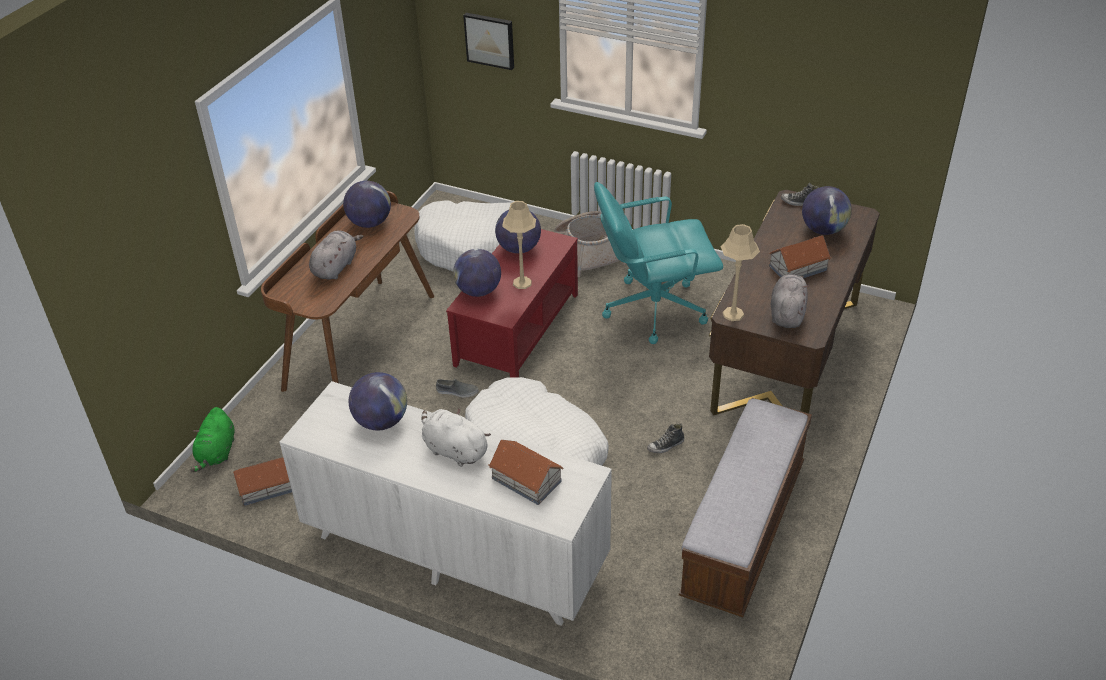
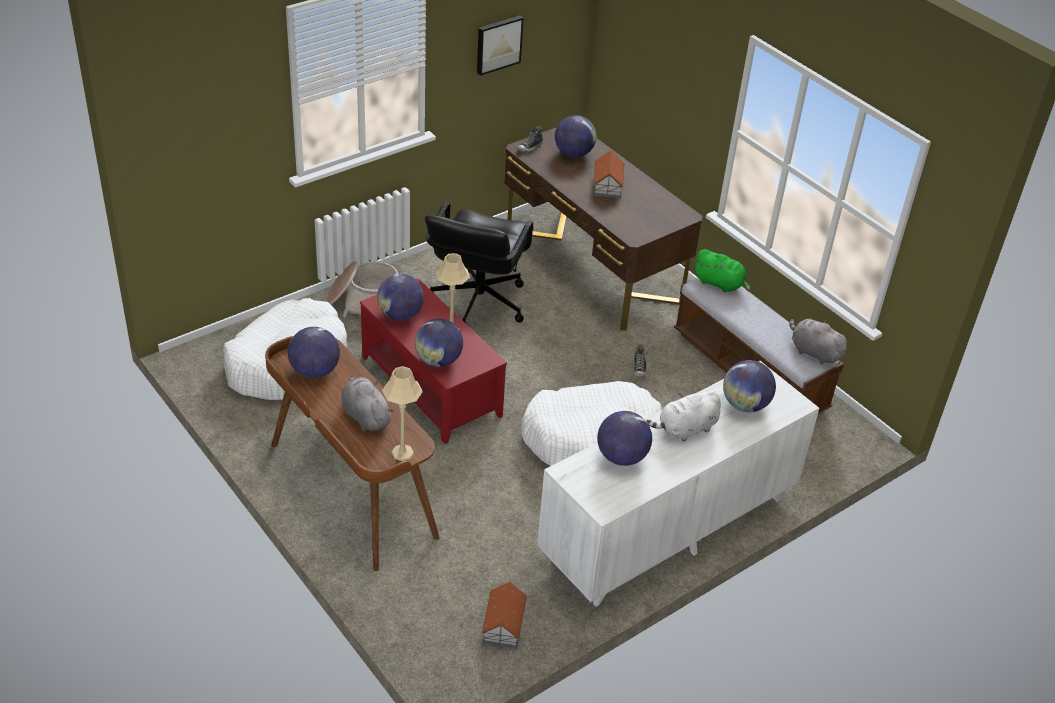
camera: 65 degrees left, 0 degrees up
green plush toy [190,407,234,472] -> green plush toy moved to [694,249,751,293]
grey shoe [436,379,479,398] -> none
picture [463,13,514,70] -> picture moved to [477,15,523,76]
toy house [488,440,563,505] -> globe [723,360,776,412]
turquoise office chair [594,182,723,344] -> black office chair [425,202,534,323]
beige table lamp [720,224,760,321] -> beige table lamp moved to [382,366,423,461]
grey plush toy [771,274,809,328] -> grey plush toy moved to [789,319,850,365]

